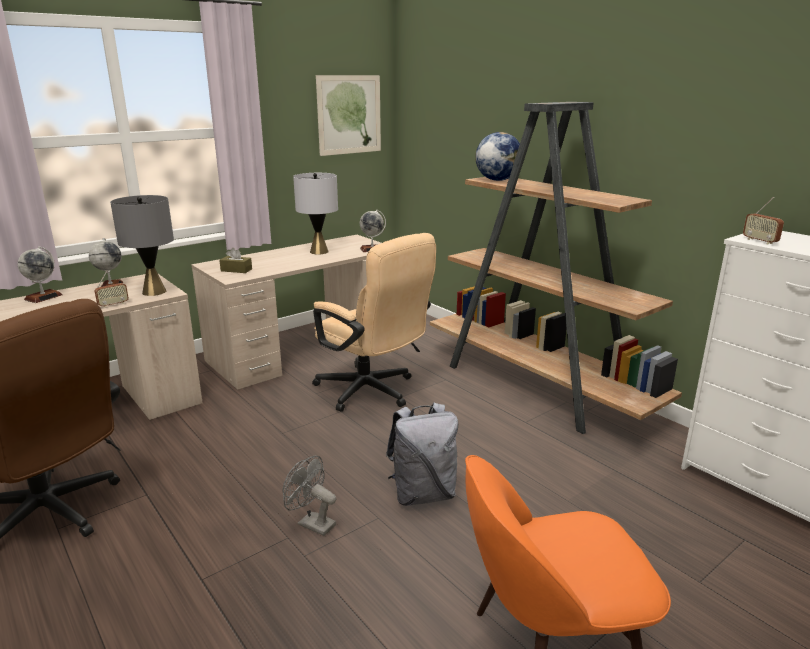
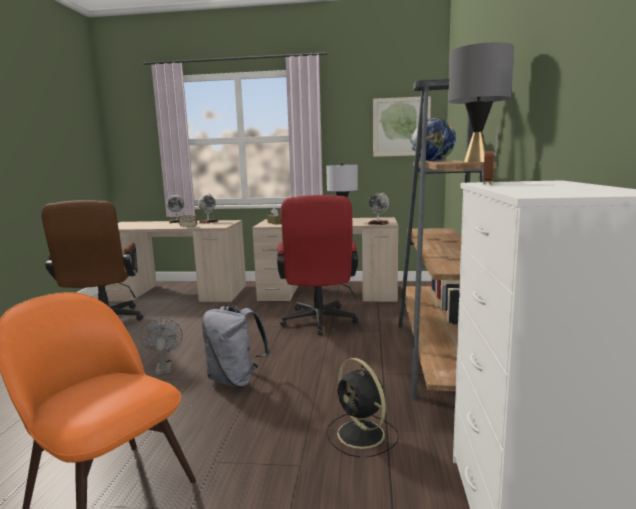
camera: 45 degrees right, 10 degrees down
grey table lamp [110,195,174,296] -> grey table lamp moved to [448,42,514,162]
beige office chair [312,233,436,412] -> red office chair [277,195,358,335]
none -> black fan [326,358,399,458]

